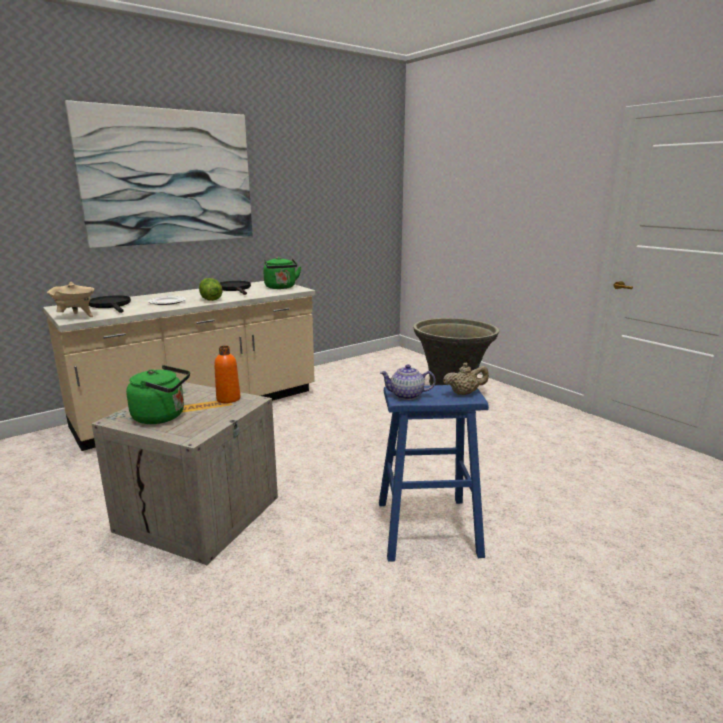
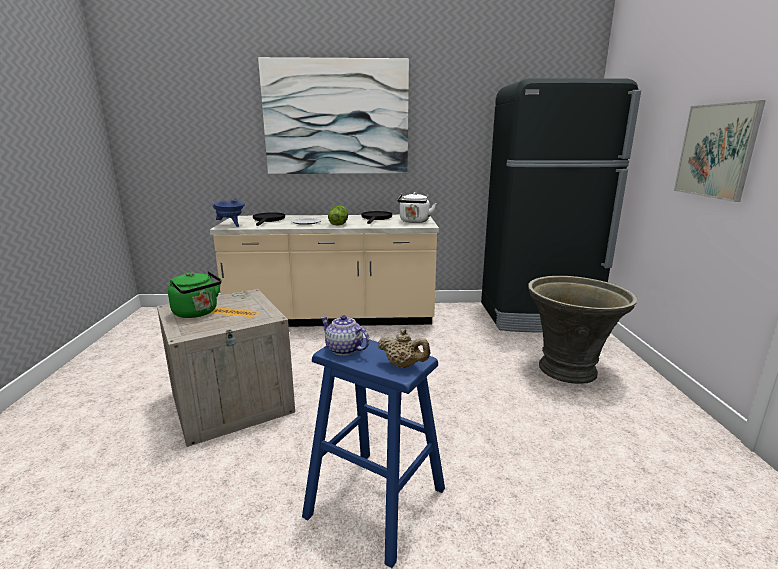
camera: 35 degrees right, 0 degrees up
beige cooking pot [47,282,94,317] -> blue cooking pot [212,198,245,227]
orange bottle [214,346,241,403] -> none
green kettle [263,257,301,289] -> white kettle [397,192,436,223]
none -> black fridge [481,78,641,333]
none -> picture [674,100,766,202]

